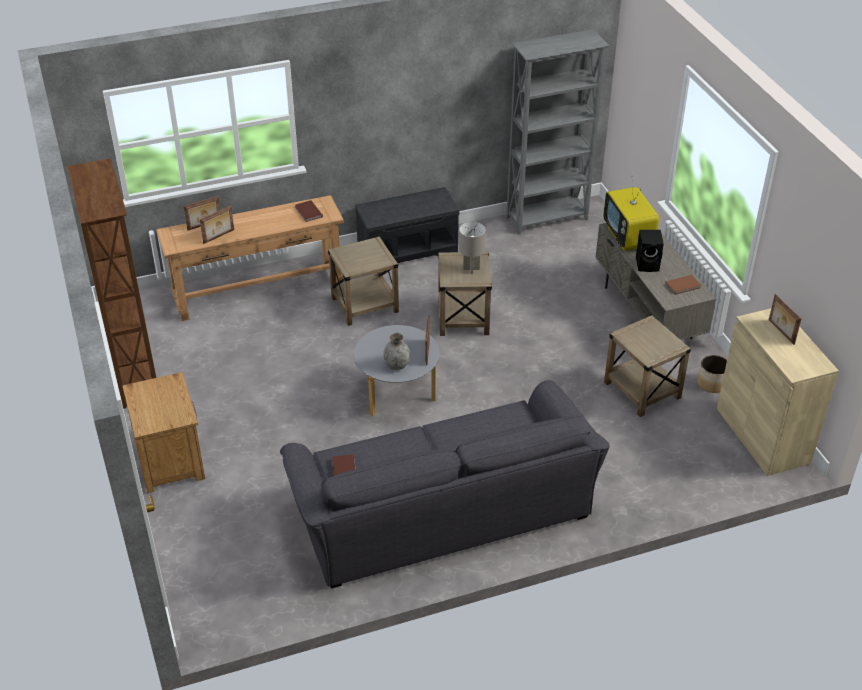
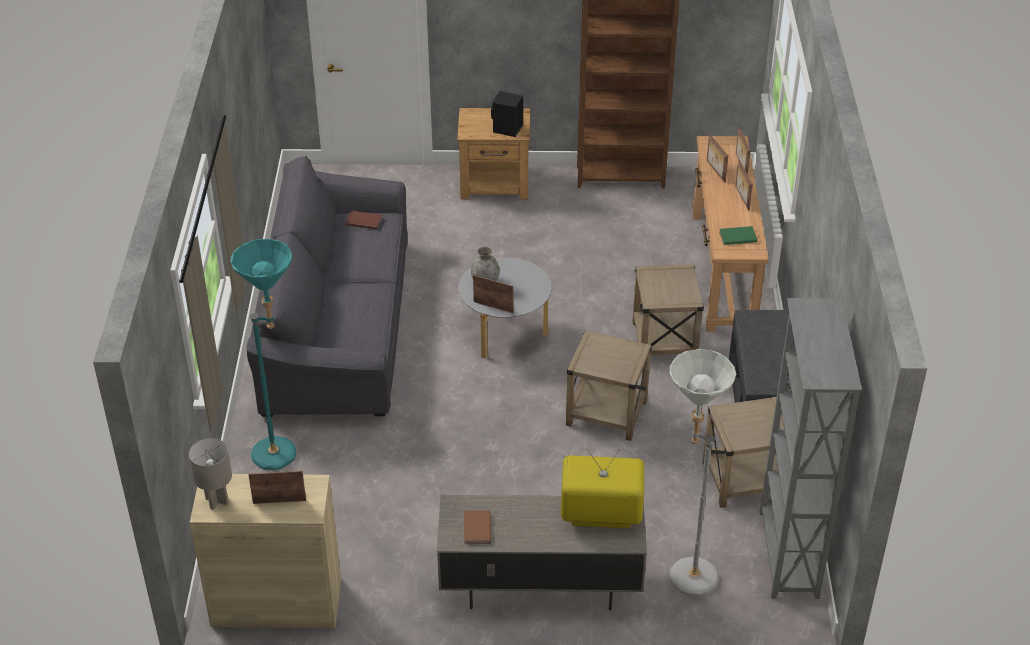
camera: 110 degrees right, 0 degrees up
brown book [295,200,323,222] -> green book [719,226,758,245]
grey table lamp [459,222,486,274] -> grey table lamp moved to [189,438,232,510]
beige side table [604,315,691,417] -> beige side table moved to [703,397,784,508]
black speaker [636,230,664,272] -> black speaker moved to [491,91,523,137]
planter [697,355,727,393] -> none
none -> turquoise floor lamp [230,239,297,470]
none -> grey floor lamp [669,349,736,596]
none -> picture frame [735,160,753,211]

